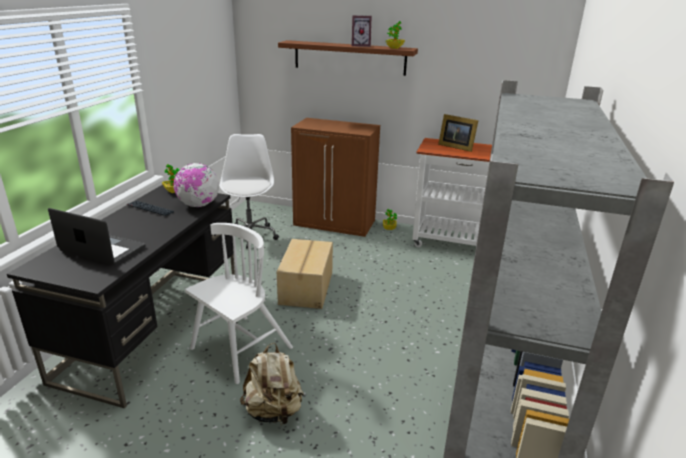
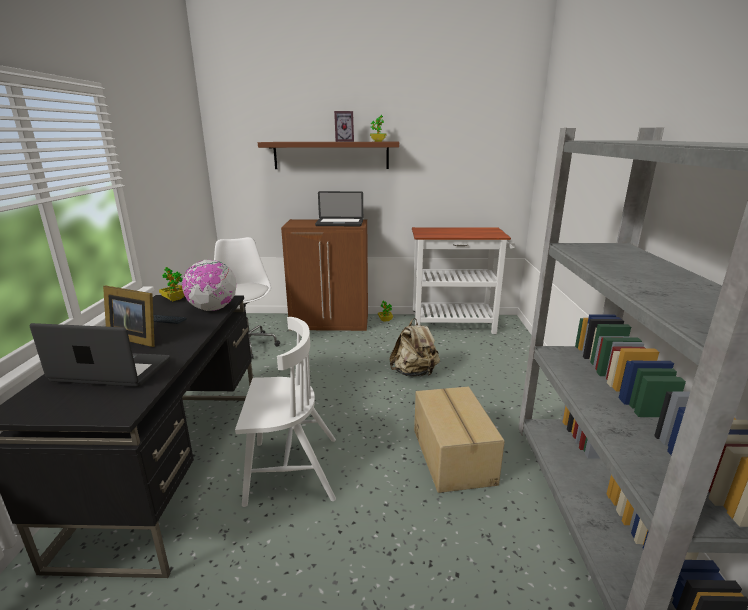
camera: 15 degrees left, 5 degrees down
white chair [185,223,293,384] -> white chair turned 60 degrees clockwise [235,317,336,507]
beige backpack [240,343,304,426] -> beige backpack moved to [389,318,440,377]
cardboard box [277,239,333,309] -> cardboard box moved to [414,387,505,493]
picture frame [438,114,479,152] -> picture frame moved to [103,285,155,347]
none -> laptop [315,191,363,226]

